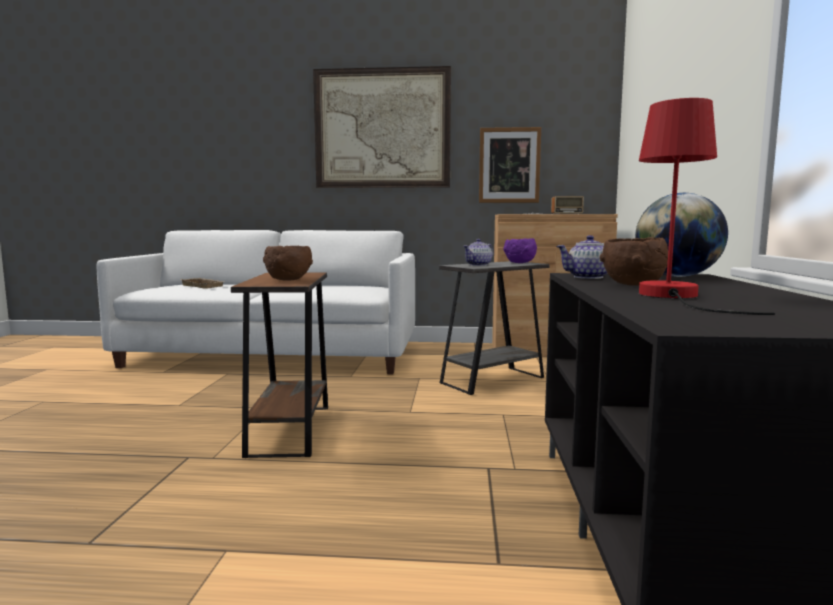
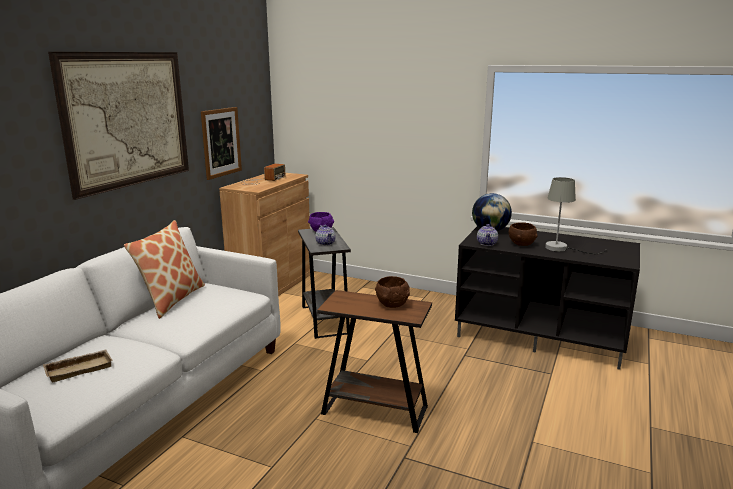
camera: 70 degrees left, 10 degrees up
red table lamp [639,98,775,315] -> grey table lamp [545,177,606,254]
none -> pillow [124,220,205,319]

